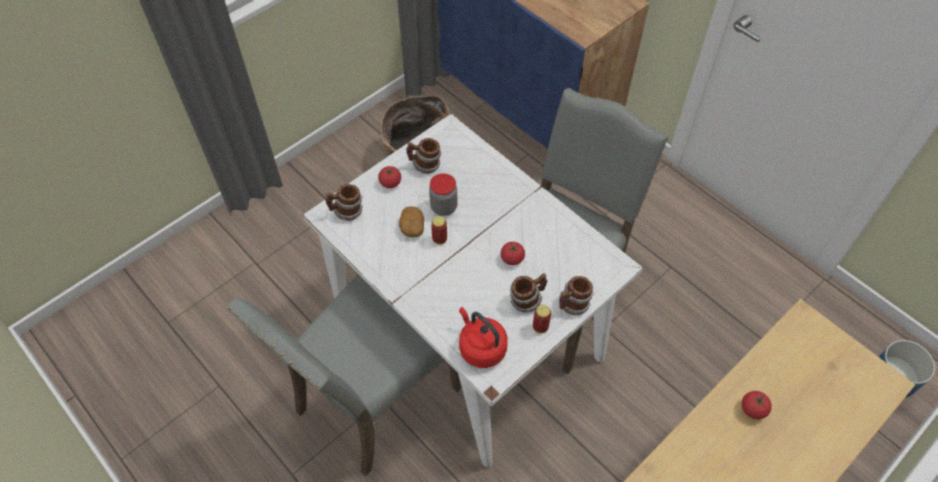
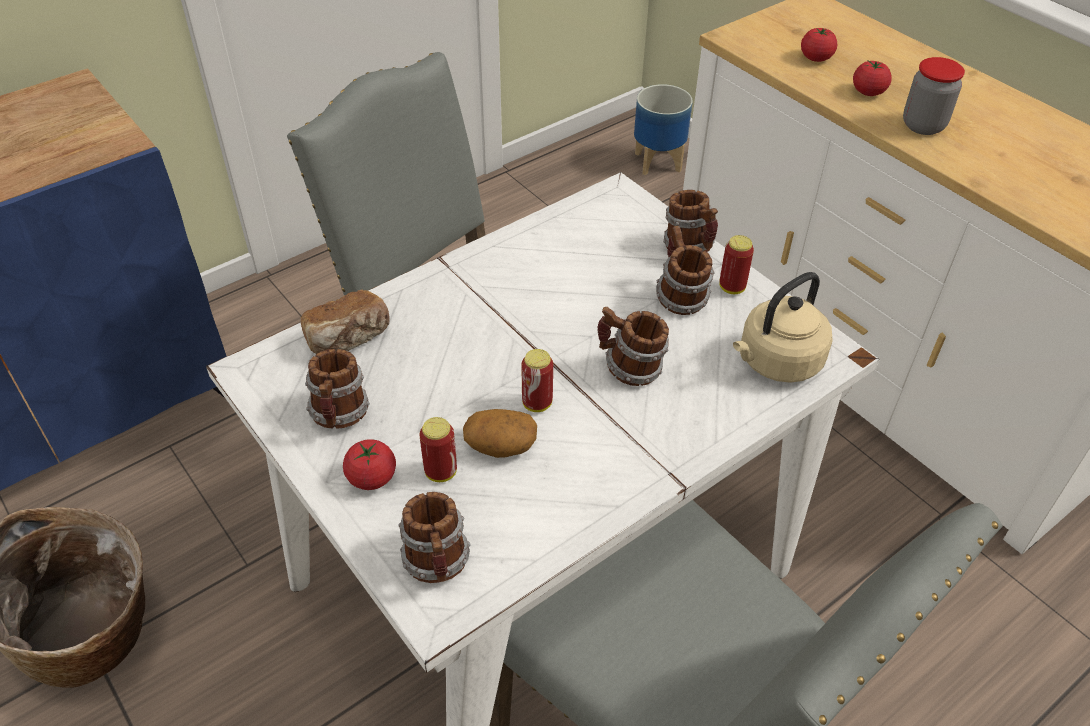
camera: 85 degrees left, 10 degrees down
jar [429,173,457,216] -> jar moved to [903,57,965,135]
red kettle [459,307,508,368] -> beige kettle [733,272,833,383]
tomato [501,242,525,265] -> tomato moved to [801,28,837,62]
none -> bread [301,290,390,354]
none -> can [419,417,457,482]
none -> mug [597,307,669,386]

